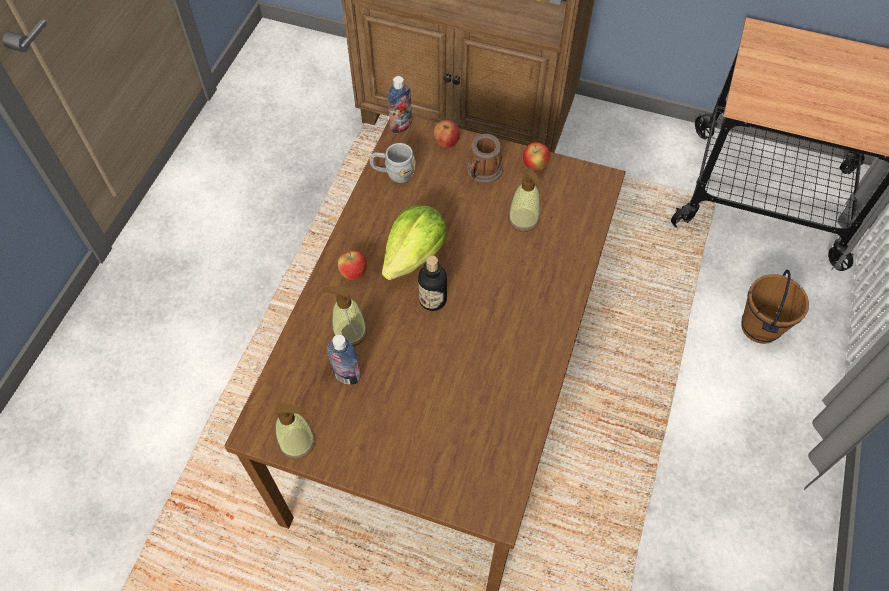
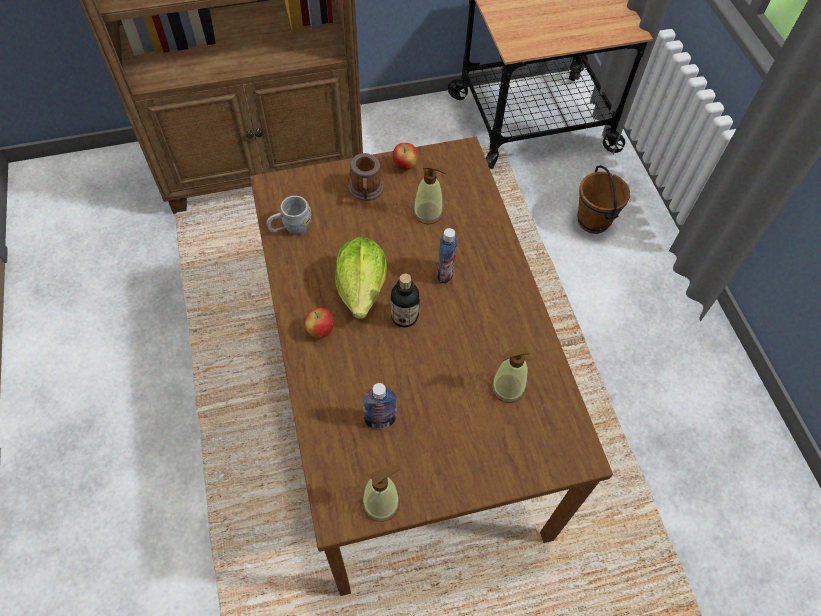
camera: 35 degrees left, 0 degrees up
soap dispenser [322,286,367,347] -> soap dispenser moved to [491,344,529,403]
bottle [388,76,412,133] -> bottle moved to [437,228,458,284]
apple [434,120,460,148] -> none

